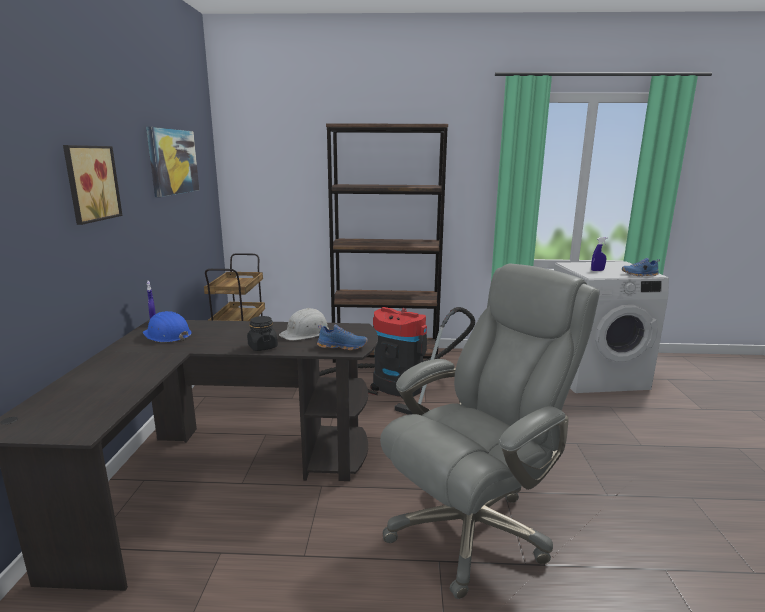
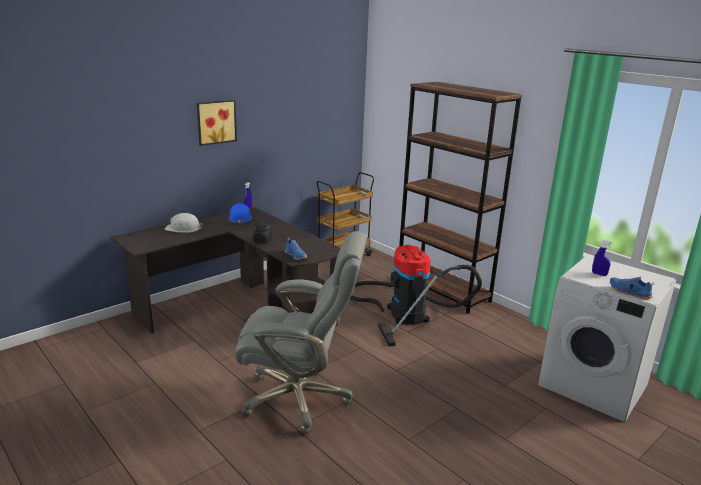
camera: 45 degrees right, 5 degrees up
picture [146,127,199,197] -> none
white hard hat [279,308,329,341] -> white hard hat moved to [165,213,203,233]

